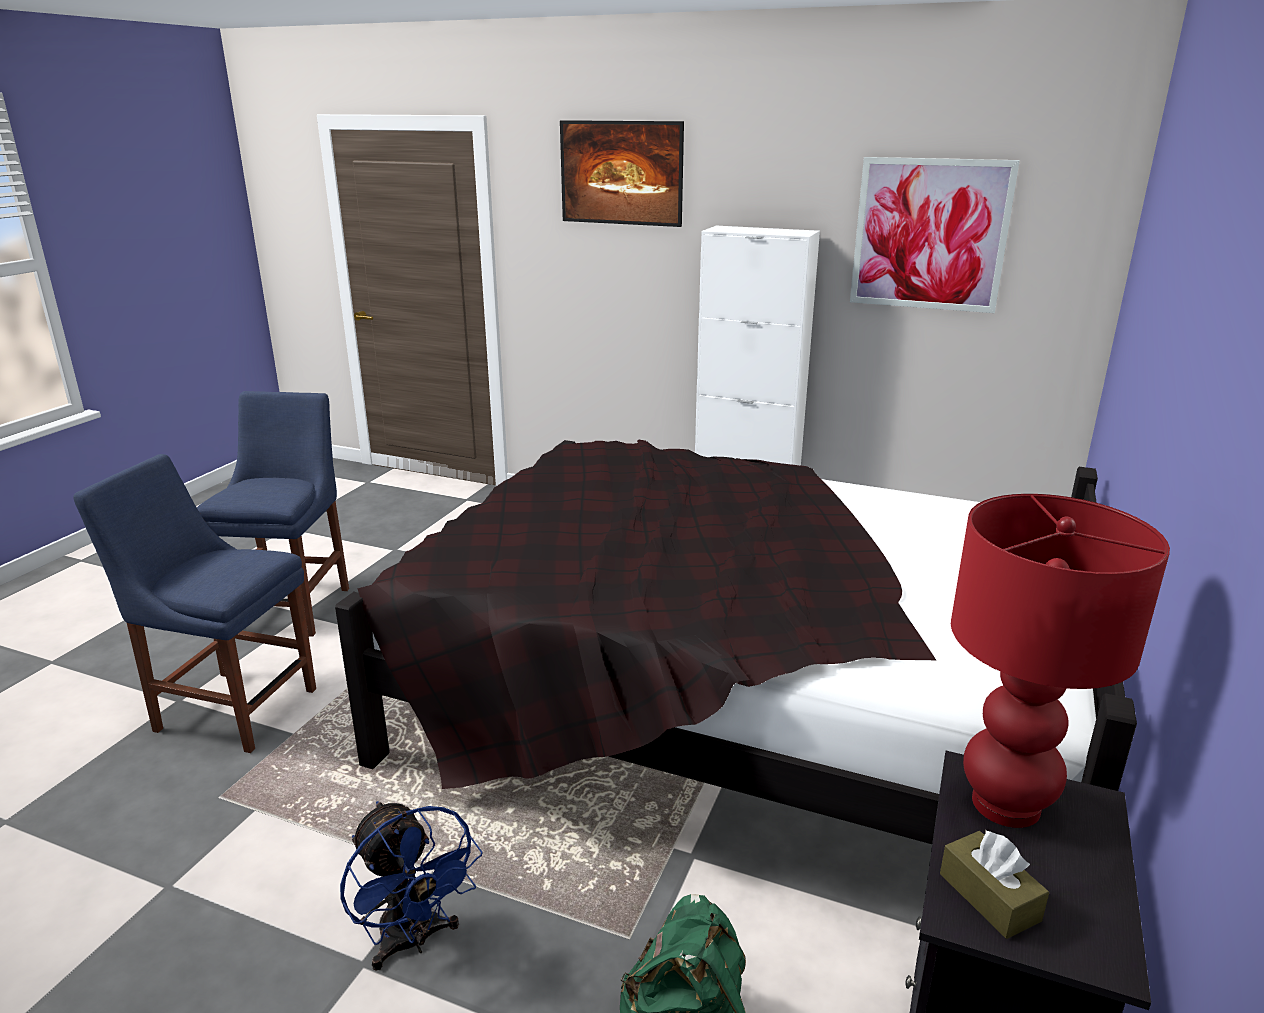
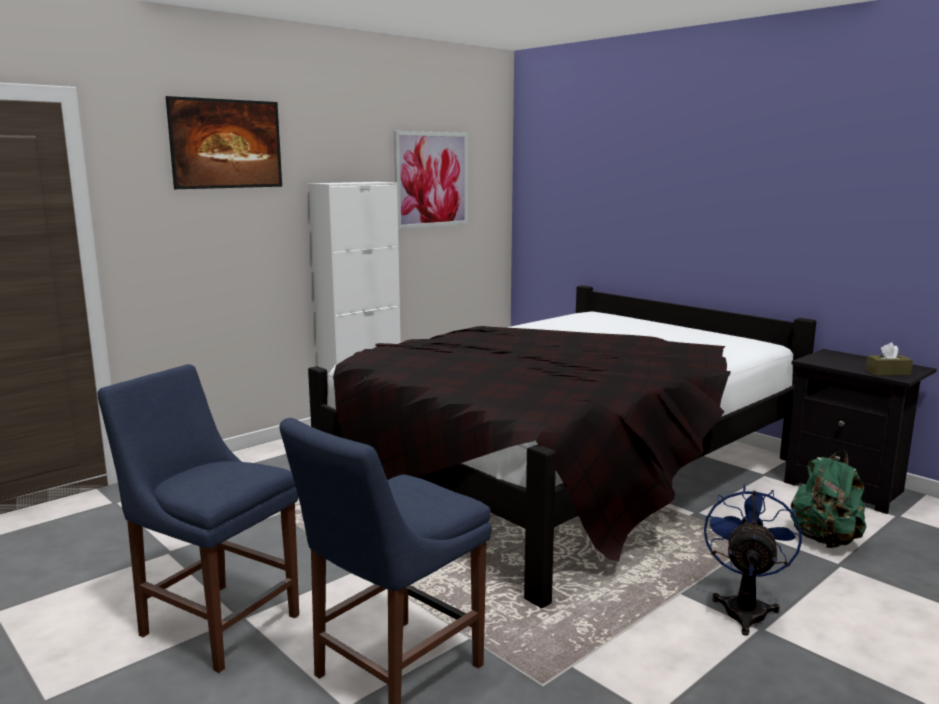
camera: 65 degrees left, 10 degrees down
blue fan [340,801,483,971] -> blue fan turned 60 degrees counterclockwise [704,484,802,636]
red table lamp [951,494,1170,828] -> none

